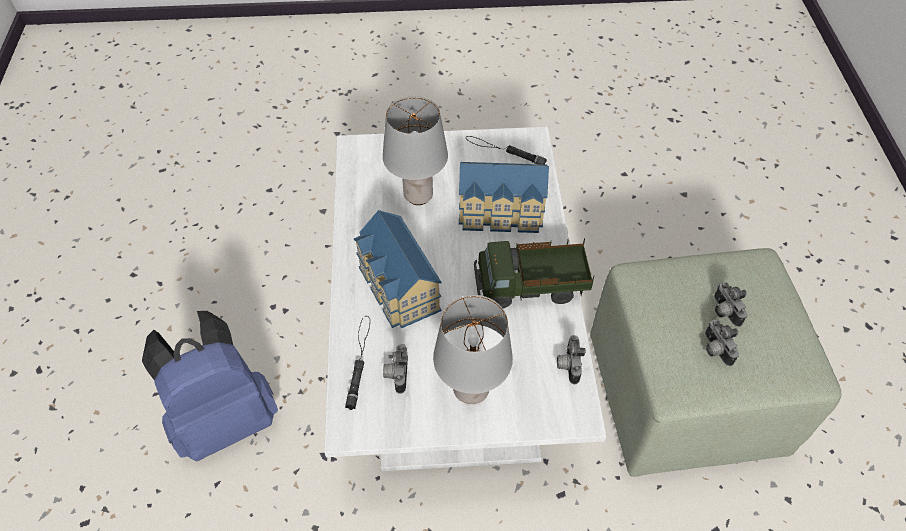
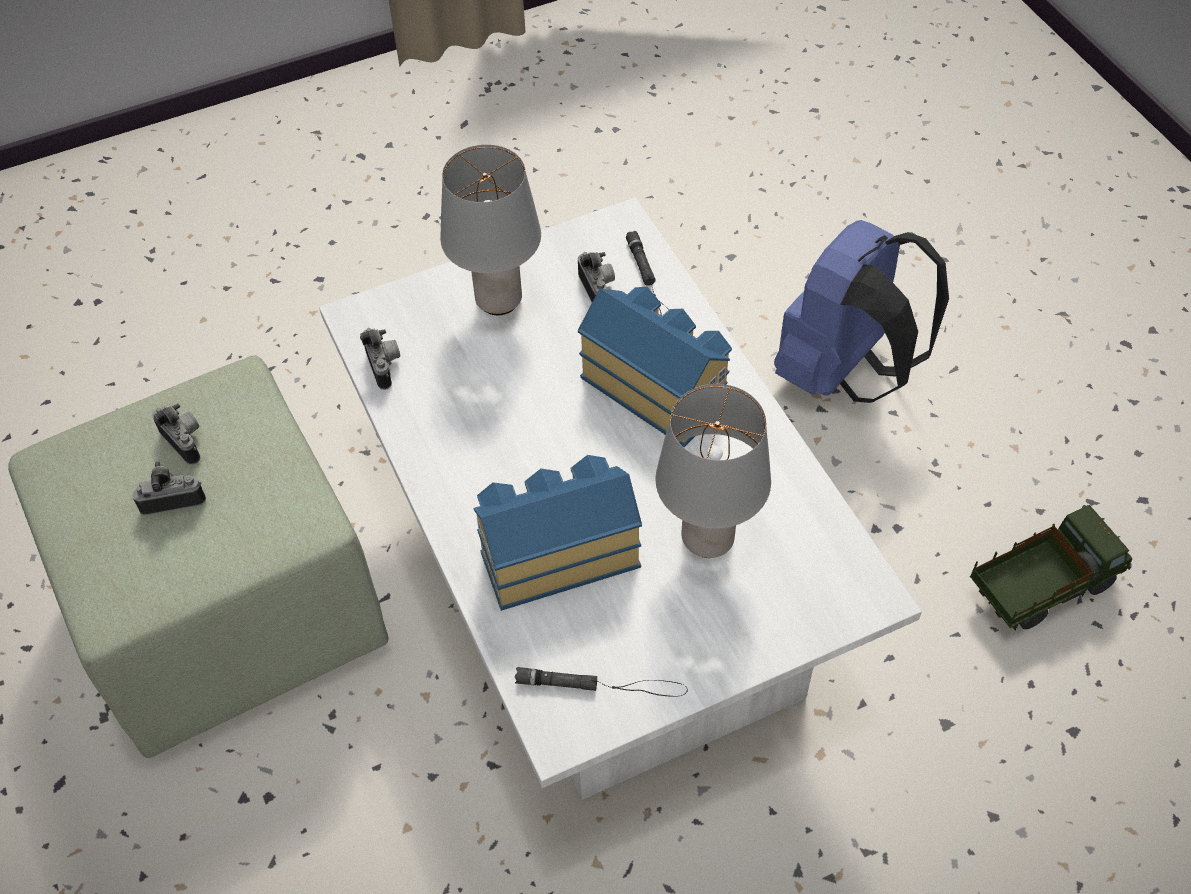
camera: 160 degrees right, 0 degrees up
toy truck [474,238,594,308] -> toy truck moved to [970,505,1132,631]
camera [714,282,747,327] -> camera turned 60 degrees counterclockwise [132,461,206,515]

